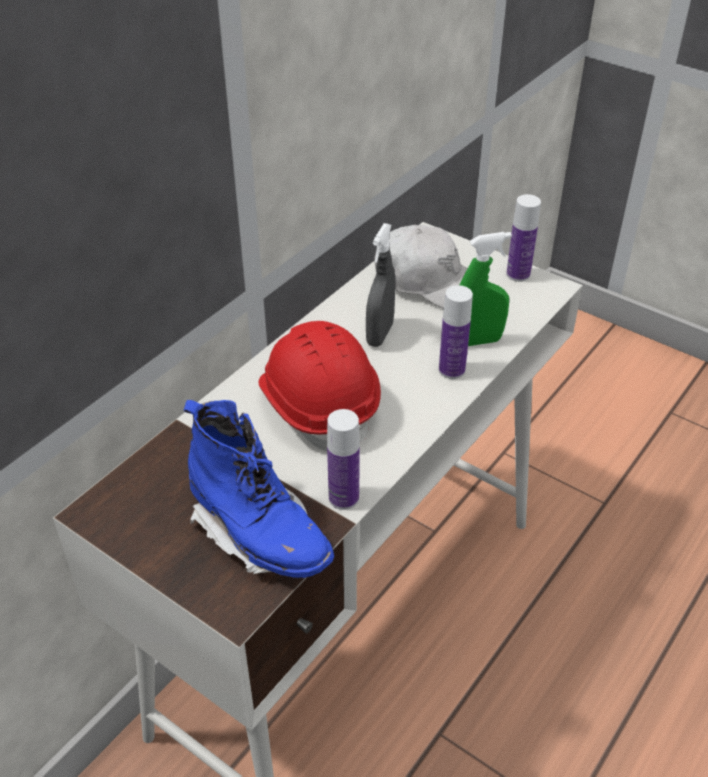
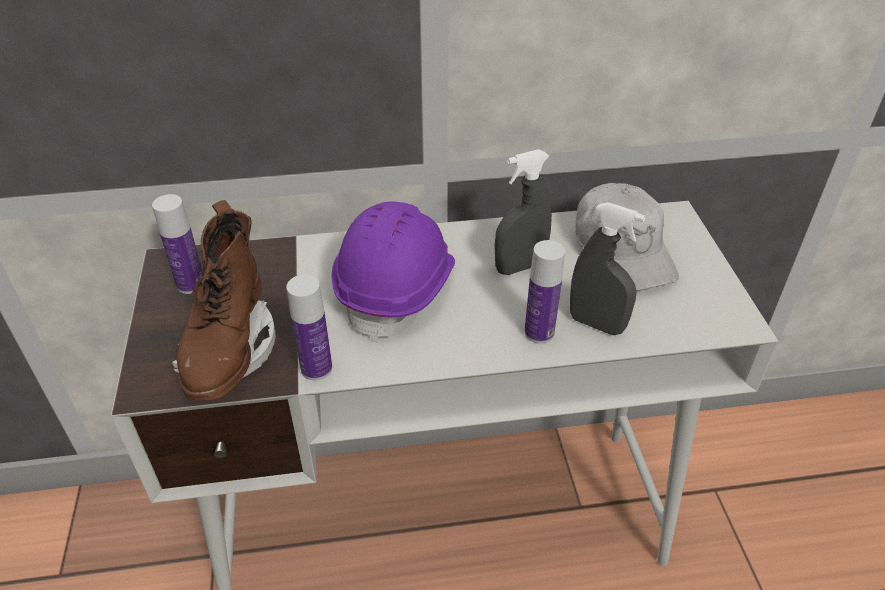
camera: 45 degrees right, 0 degrees up
blue boot [184,400,334,578] -> brown boot [172,200,276,401]
red hard hat [259,321,381,451] -> purple hard hat [332,202,455,342]
green spray bottle [460,232,512,346] -> grey spray bottle [570,202,645,335]
bottle [506,194,541,282] -> bottle moved to [152,194,203,294]

